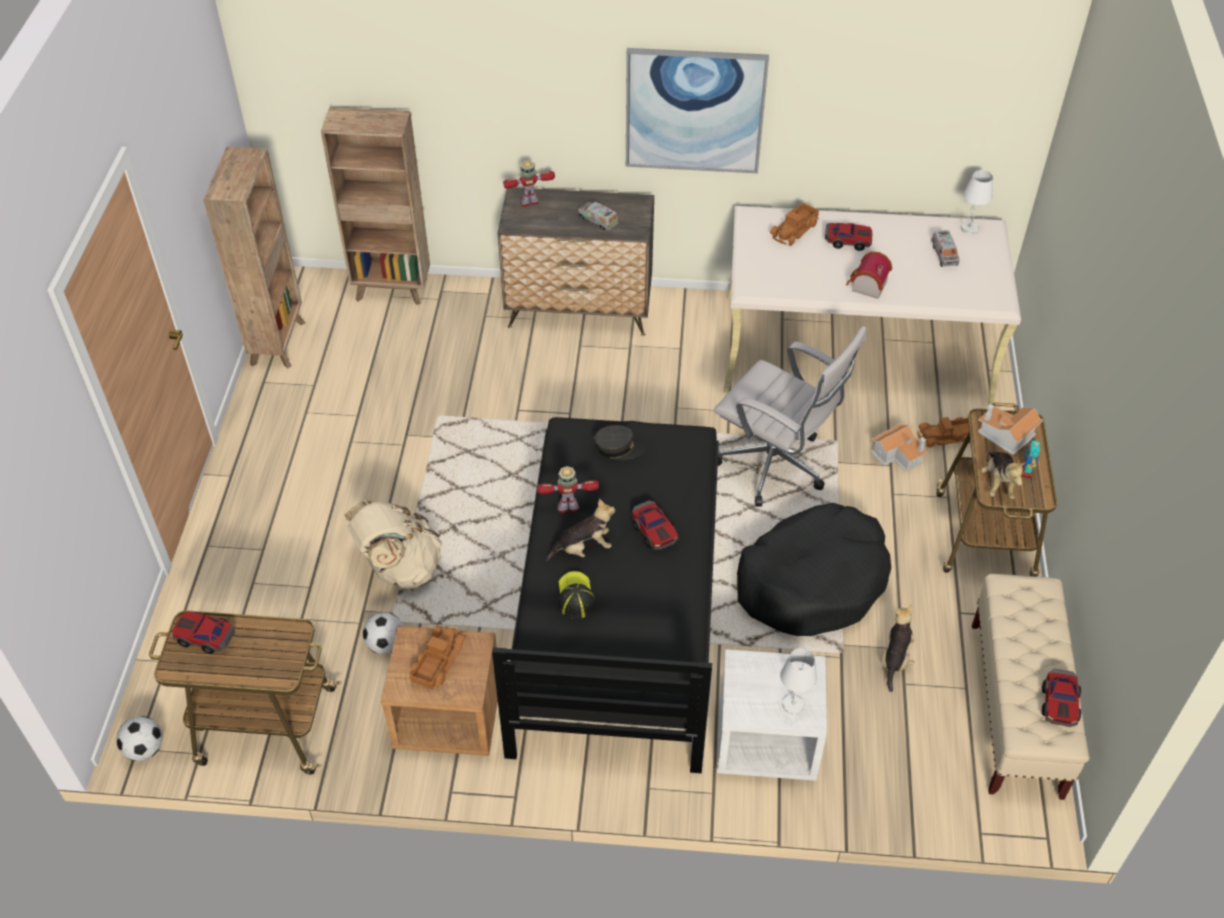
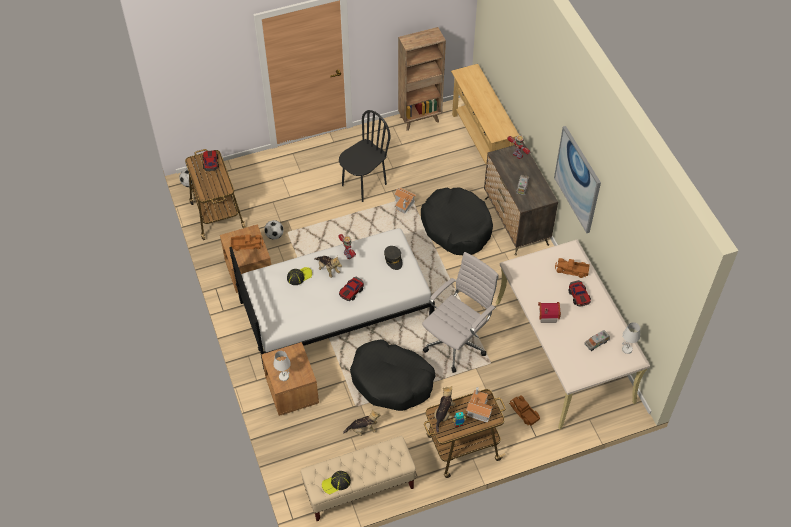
camera: 65 degrees right, 5 degrees up
brown bookcase [321,107,430,305] -> beige console table [451,64,519,164]
beige backpack [345,500,442,590] -> none
black bed [492,417,719,773] -> white bed [229,228,435,369]
white office chair [714,326,866,507] -> white office chair turned 150 degrees counterclockwise [422,252,498,373]
white nightstand [717,649,827,781] -> brown nightstand [261,342,319,416]
toy house [871,423,928,471] -> toy house moved to [394,187,417,214]
plush toy [981,452,1026,499] -> plush toy turned 135 degrees clockwise [434,386,455,433]
toy car [1042,668,1081,727] -> cap [322,471,351,495]
none -> black chair [339,110,390,202]
none -> black dog bed [421,187,493,255]

